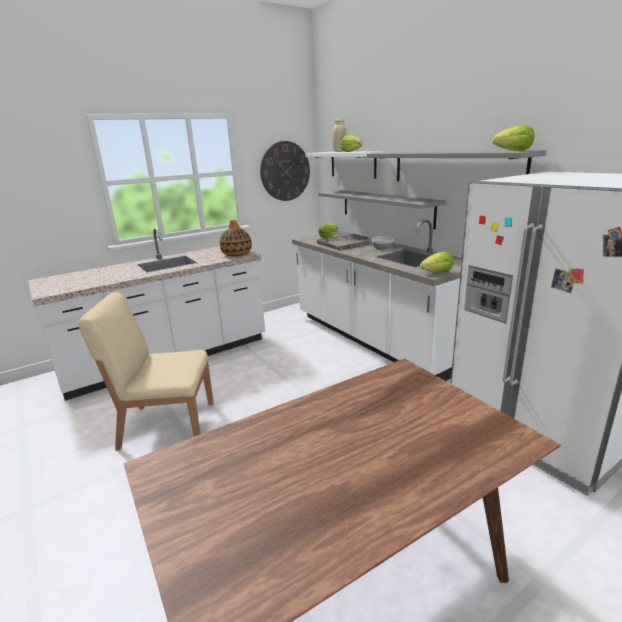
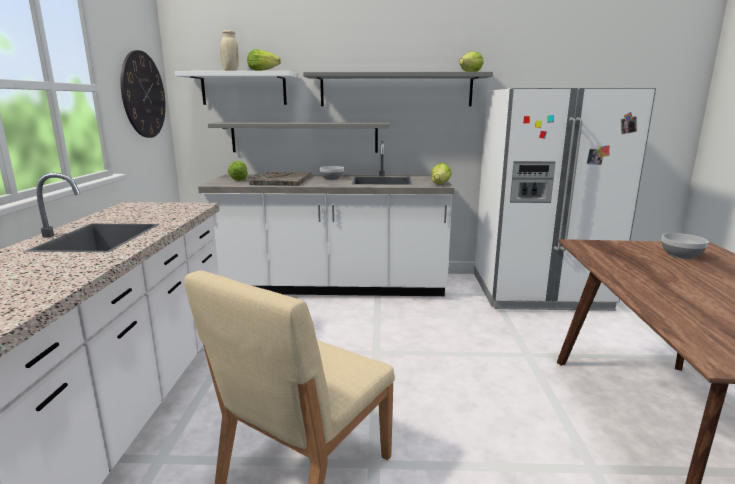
camera: 55 degrees left, 5 degrees down
vase [220,220,252,256] -> none
none -> bowl [662,233,708,259]

